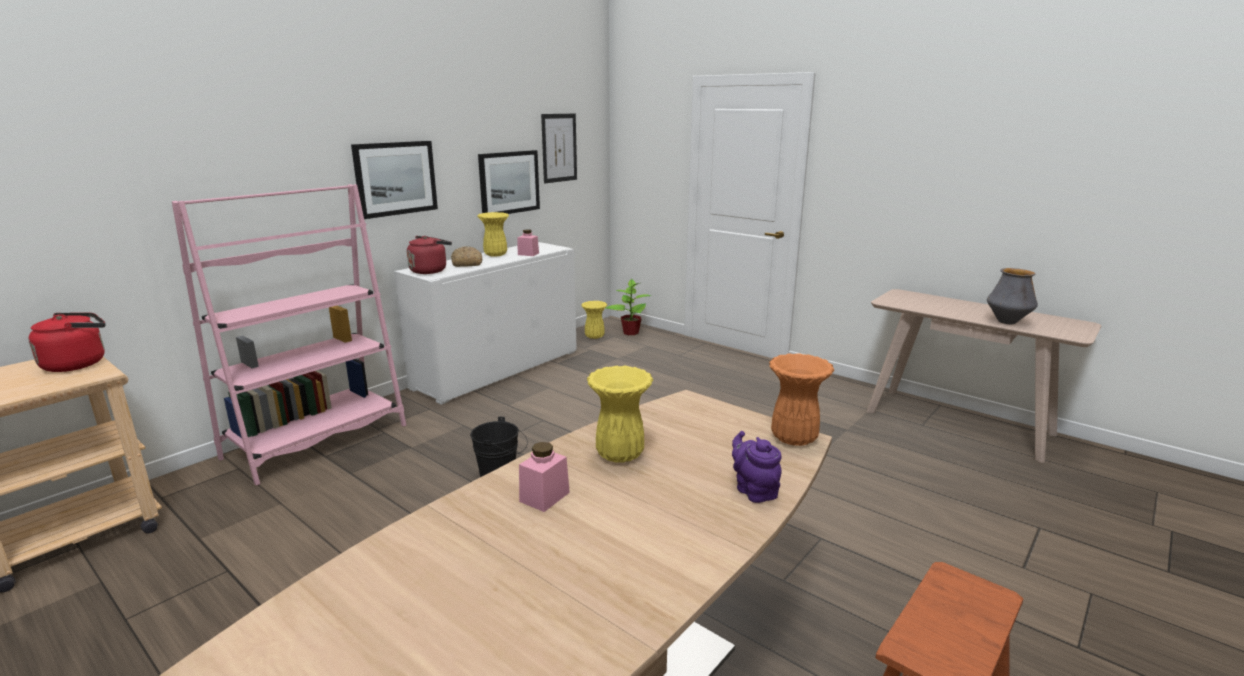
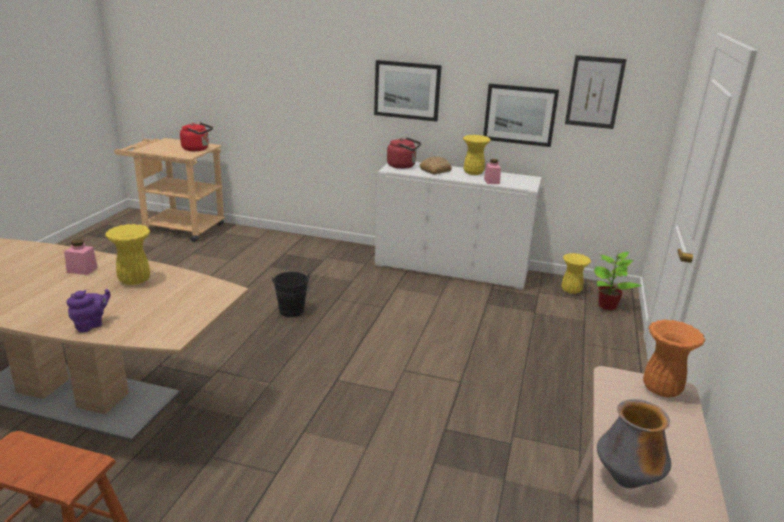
camera: 65 degrees right, 5 degrees up
pink bookcase [172,184,406,485] -> none
orange vase [769,353,834,446] -> orange vase moved to [643,319,705,398]

